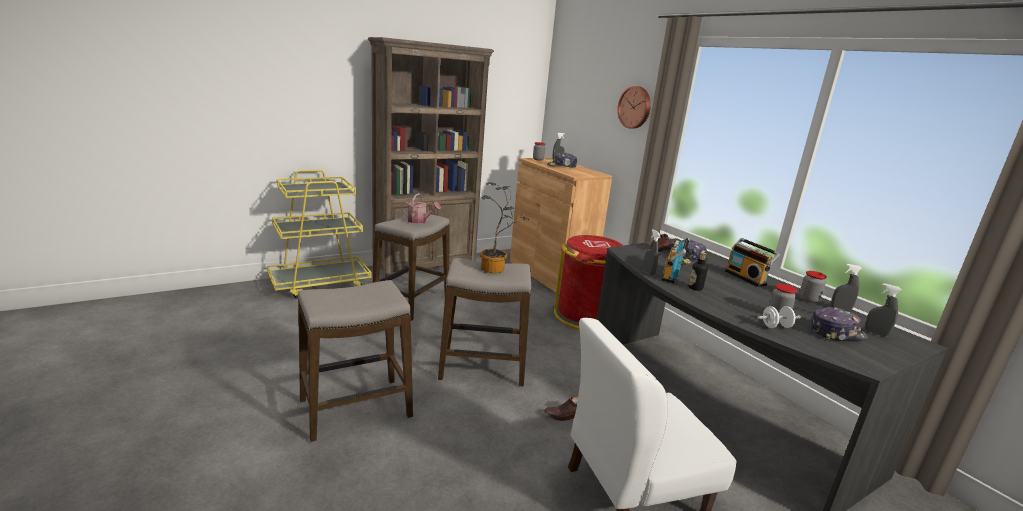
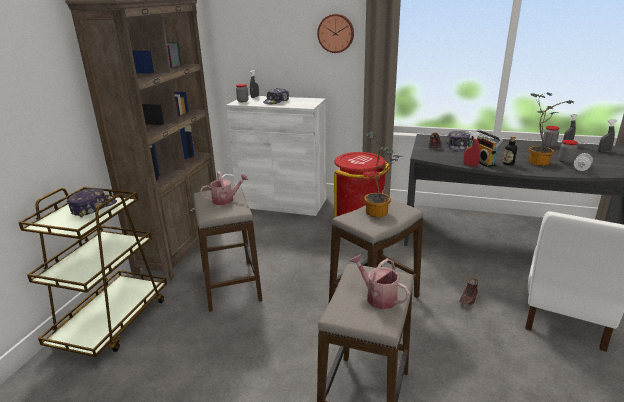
camera: 40 degrees left, 5 degrees up
yellow cart [267,170,371,299] -> brown cart [18,187,167,357]
brown cabinet [510,158,612,295] -> white cabinet [226,96,327,216]
grey spray bottle [643,229,660,276] -> red spray bottle [463,131,480,167]
radio [725,238,780,287] -> none
cap [810,307,868,340] -> cap moved to [68,188,117,218]
none -> watering can [349,254,410,309]
none -> potted plant [529,93,574,166]

